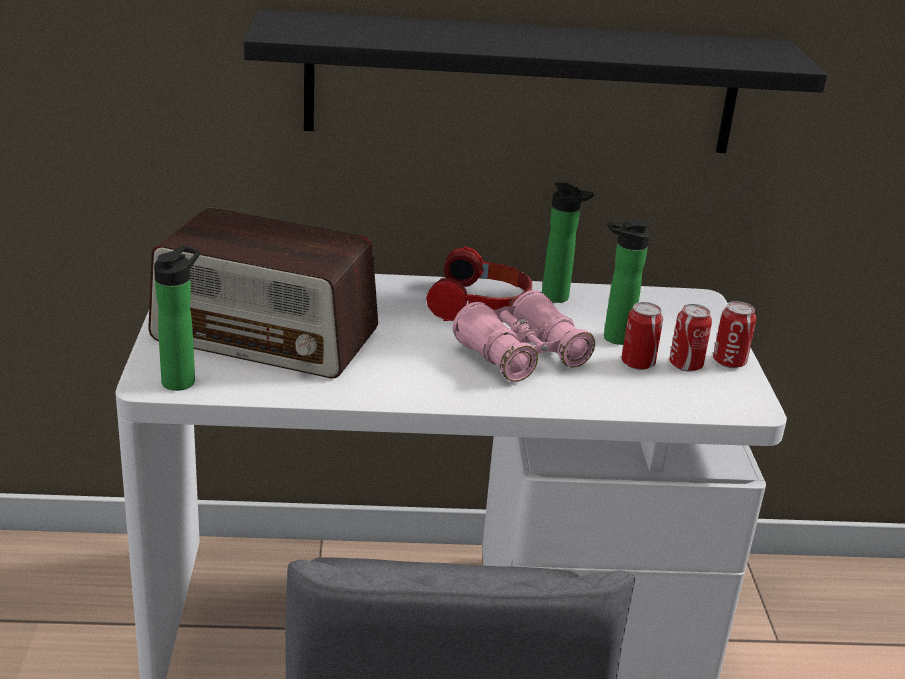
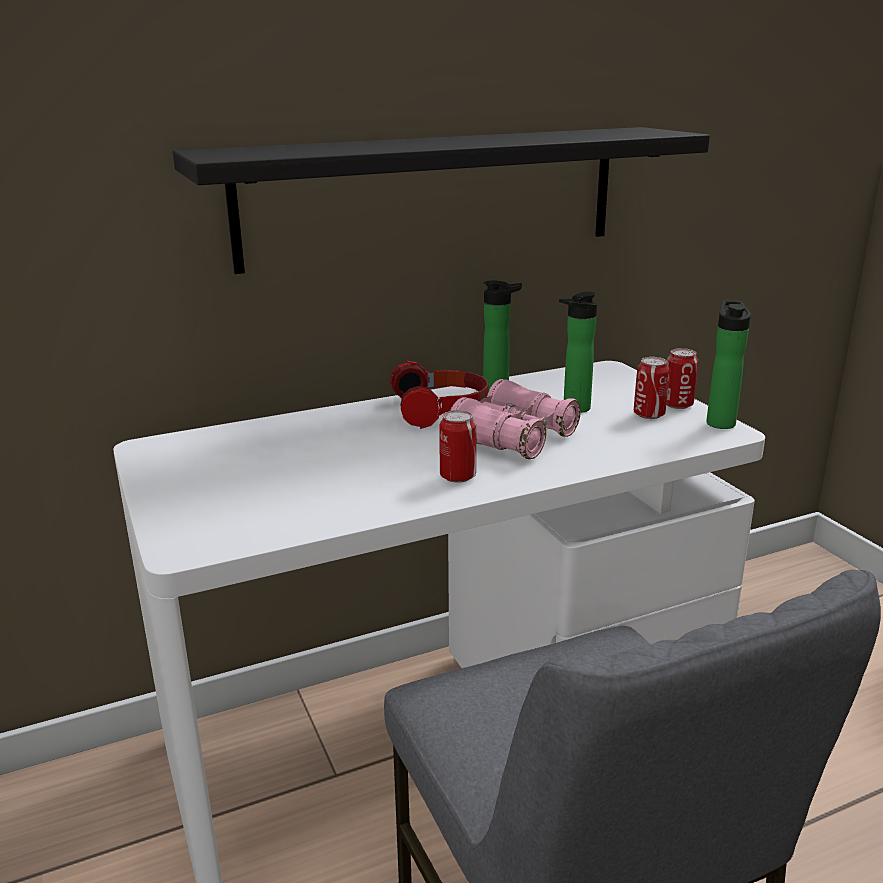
camera: 20 degrees left, 5 degrees down
radio [148,207,378,378] -> none
bottle [154,245,200,391] -> bottle moved to [706,301,751,429]
can [622,302,663,370] -> can moved to [439,410,476,483]

